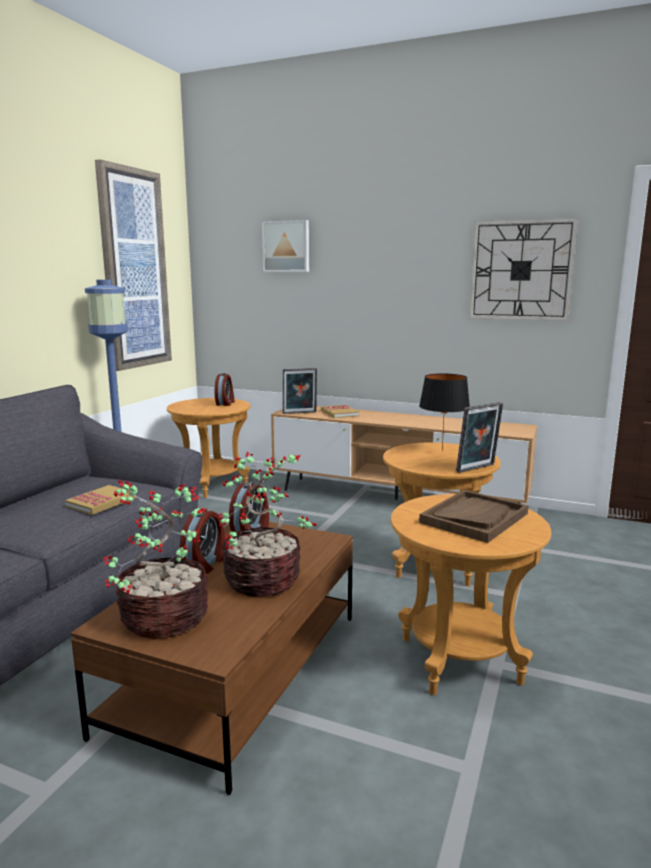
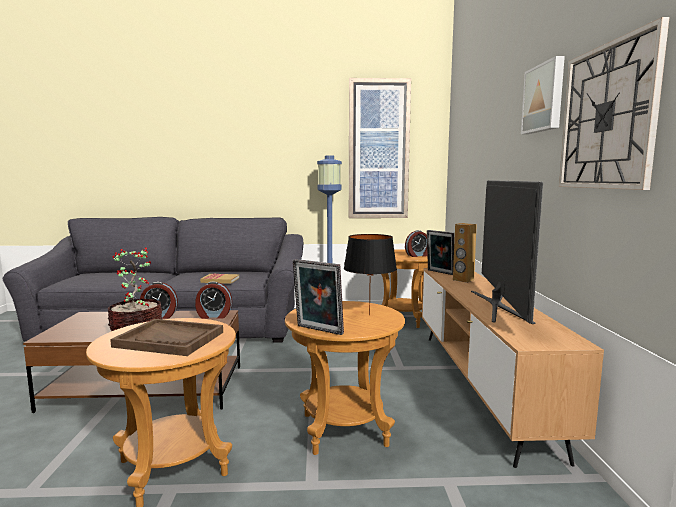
camera: 65 degrees right, 5 degrees down
potted plant [103,479,208,639] -> none
picture [262,220,309,272] -> picture moved to [521,56,565,134]
book [321,405,359,418] -> brown speaker [453,223,477,283]
none -> television [471,180,543,324]

